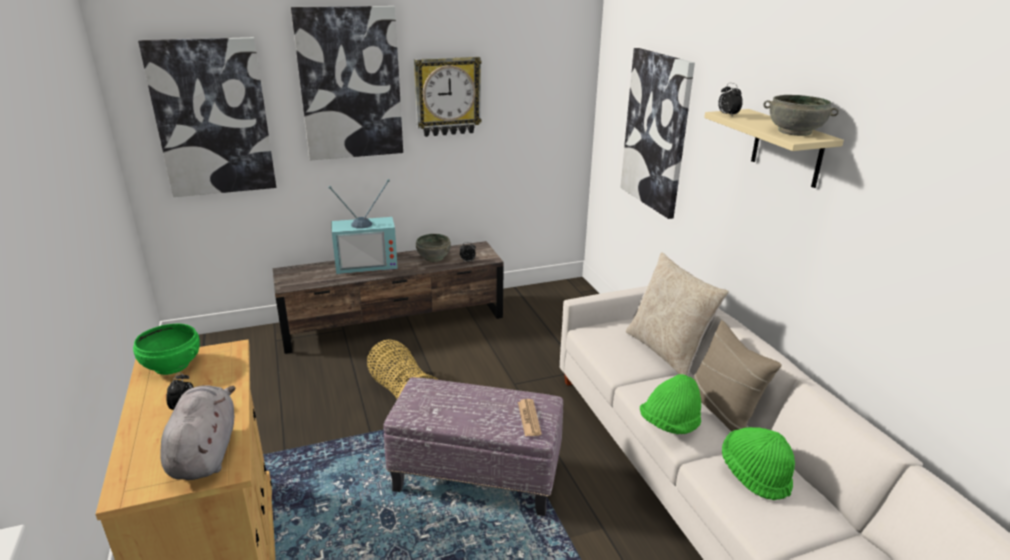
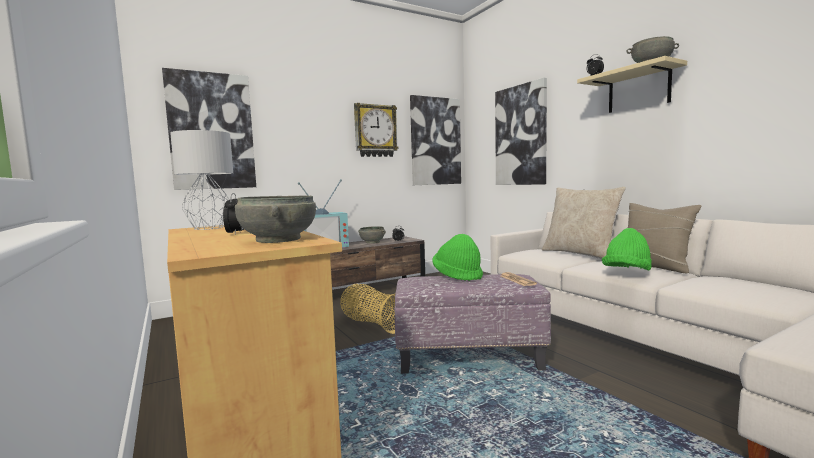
camera: 10 degrees left, 20 degrees down
green bowl [133,324,200,375] -> grey table lamp [170,130,233,230]
grey plush toy [160,385,235,480] -> grey bowl [235,196,316,243]
picture [291,6,403,161] -> picture moved to [410,95,461,185]
green hat [722,427,795,500] -> green hat moved to [432,234,483,281]

